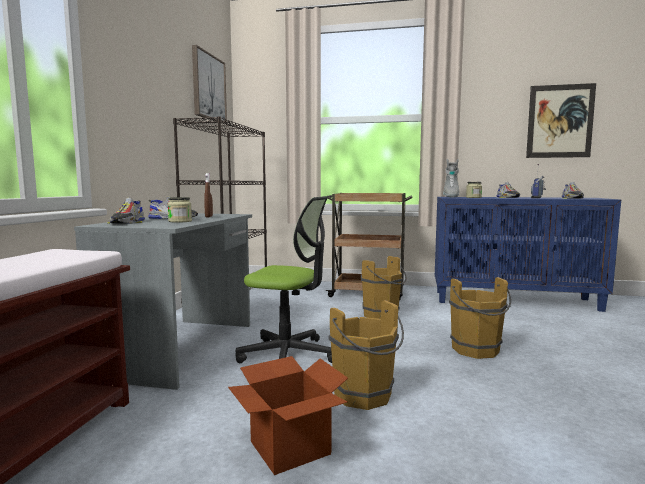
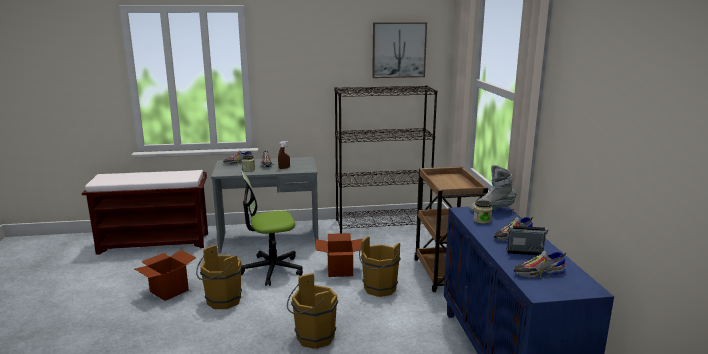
camera: 70 degrees right, 10 degrees up
office chair [236,196,332,363] -> office chair turned 75 degrees clockwise [241,171,303,286]
picture [526,83,596,158] -> none
none -> cardboard box [316,233,363,277]

